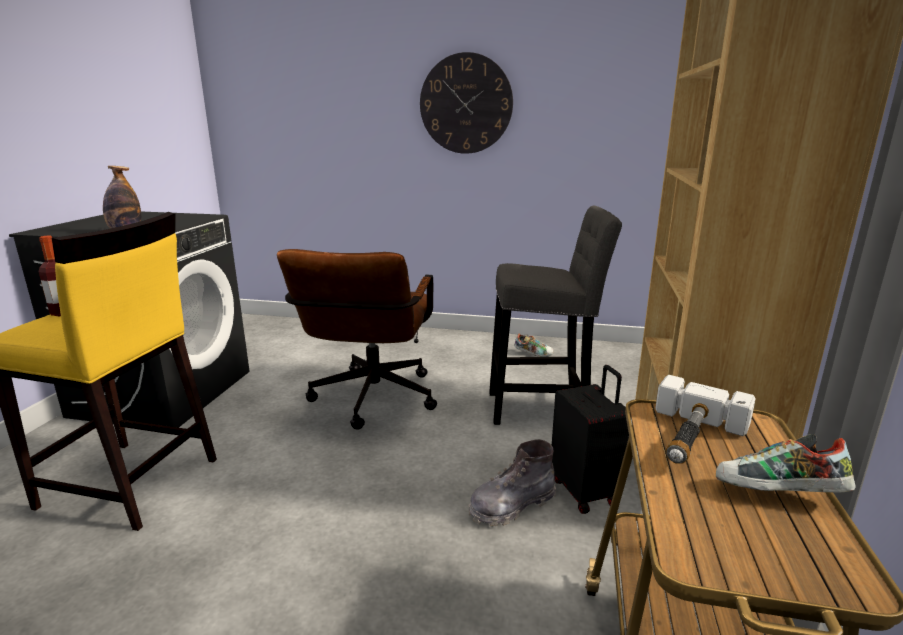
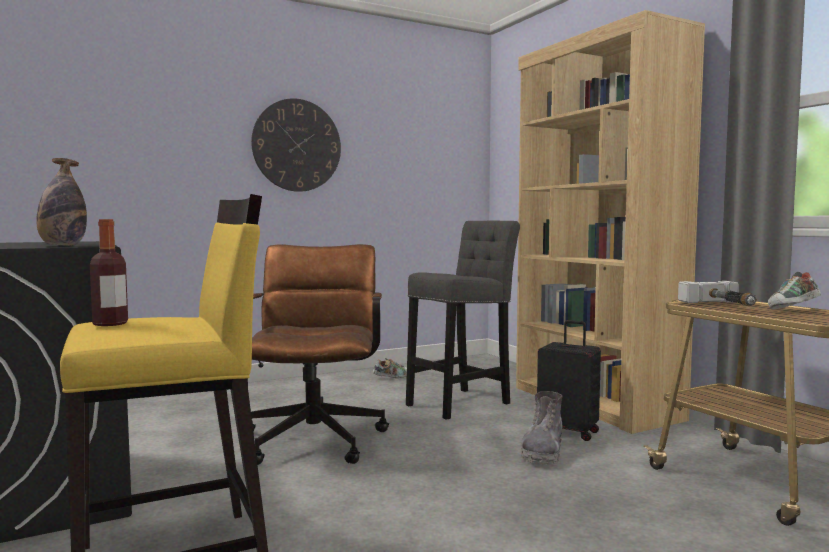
camera: 40 degrees left, 15 degrees down
brown office chair [277,249,437,429] -> brown office chair turned 150 degrees counterclockwise [251,244,389,465]

